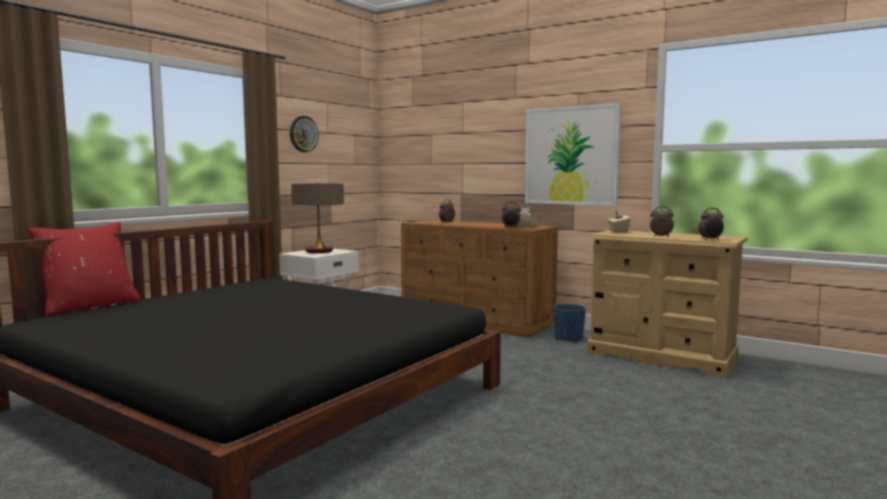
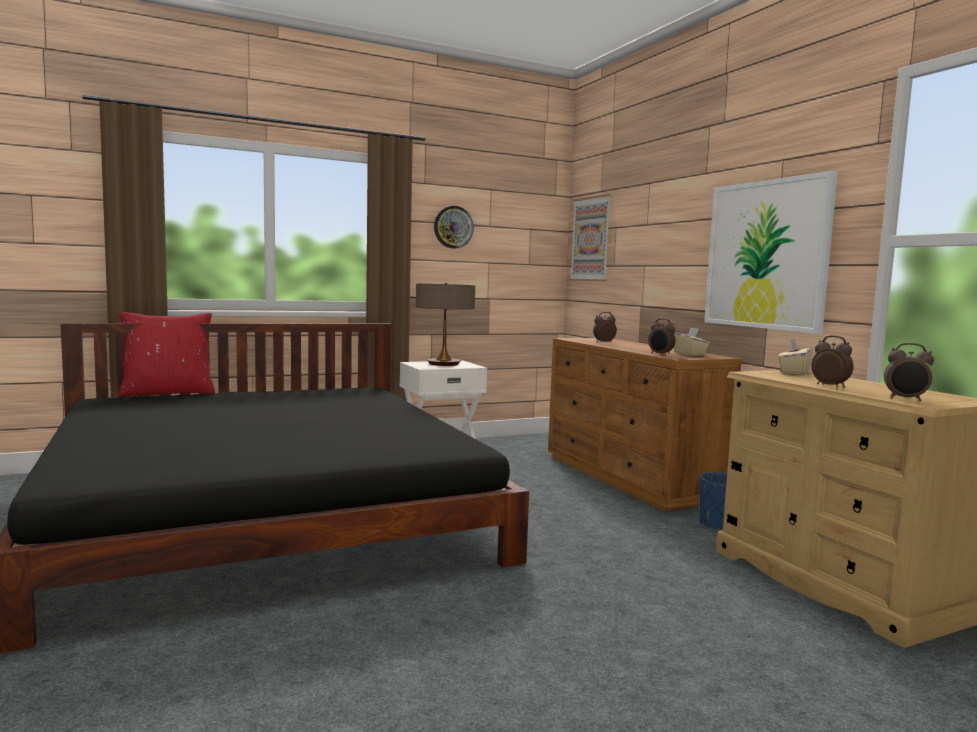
camera: 30 degrees right, 0 degrees up
none -> picture [570,194,611,281]

